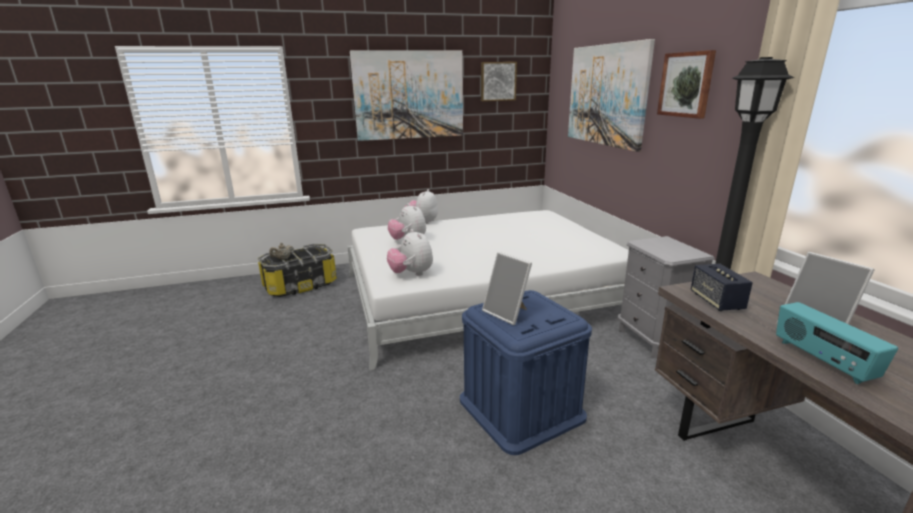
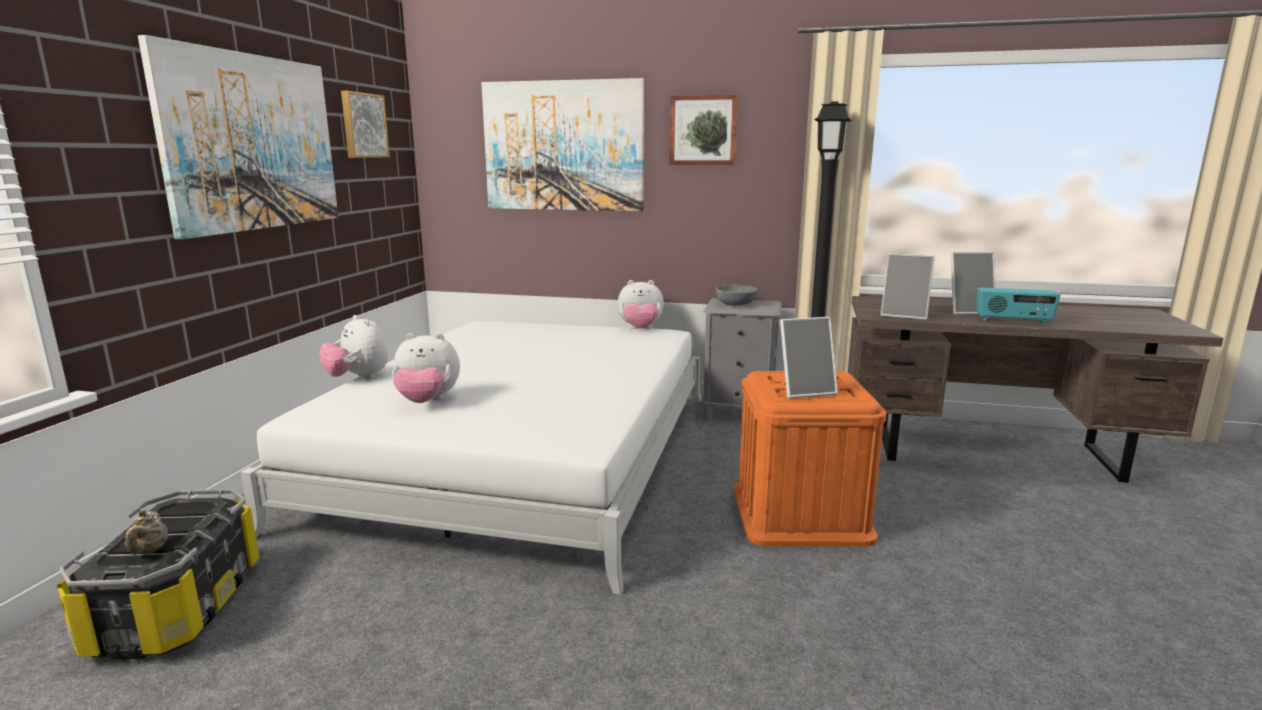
camera: 60 degrees left, 5 degrees down
plush toy [387,229,433,276] -> plush toy moved to [618,280,664,329]
blue storage box [460,290,592,455] -> orange storage box [734,371,887,547]
speaker [691,264,753,311] -> picture frame [881,253,935,320]
none -> grey bowl [716,284,758,306]

